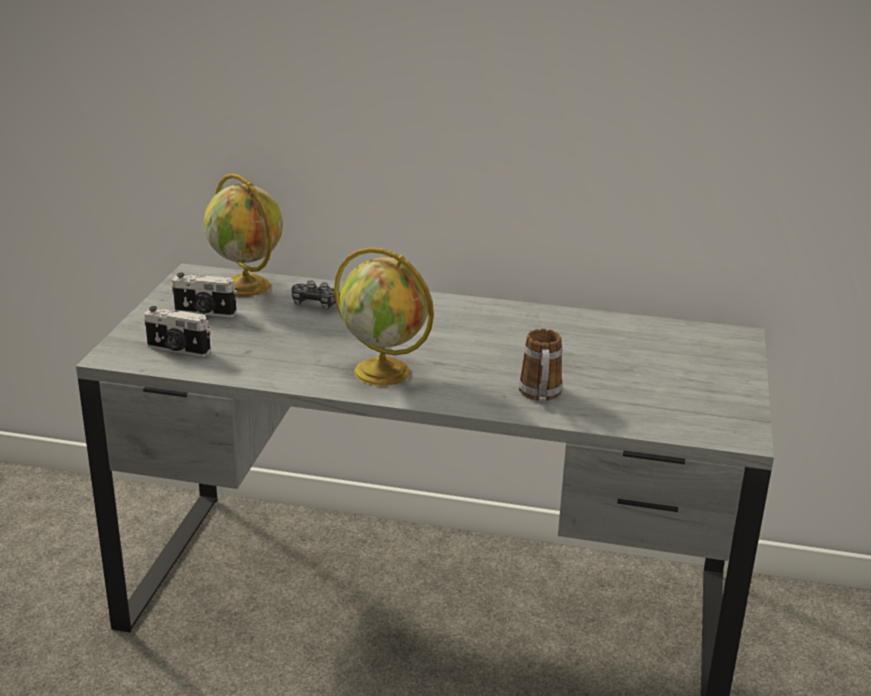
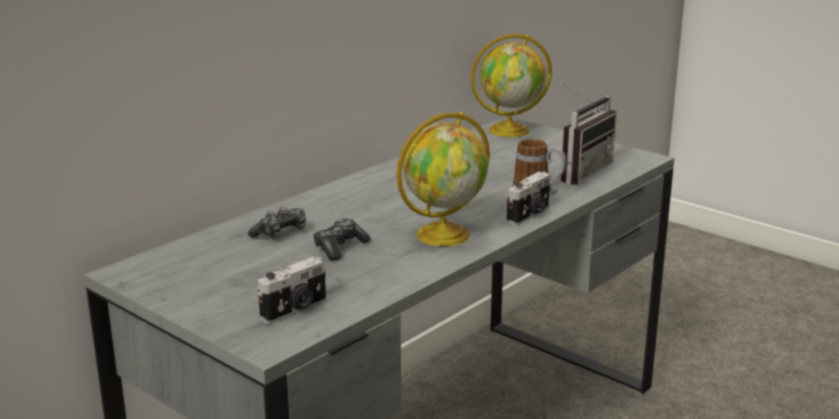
camera: 60 degrees left, 5 degrees down
camera [172,272,237,317] -> camera moved to [507,172,550,226]
globe [204,173,283,297] -> globe moved to [471,34,552,137]
none -> game controller [313,219,371,260]
none -> radio [561,82,617,185]

